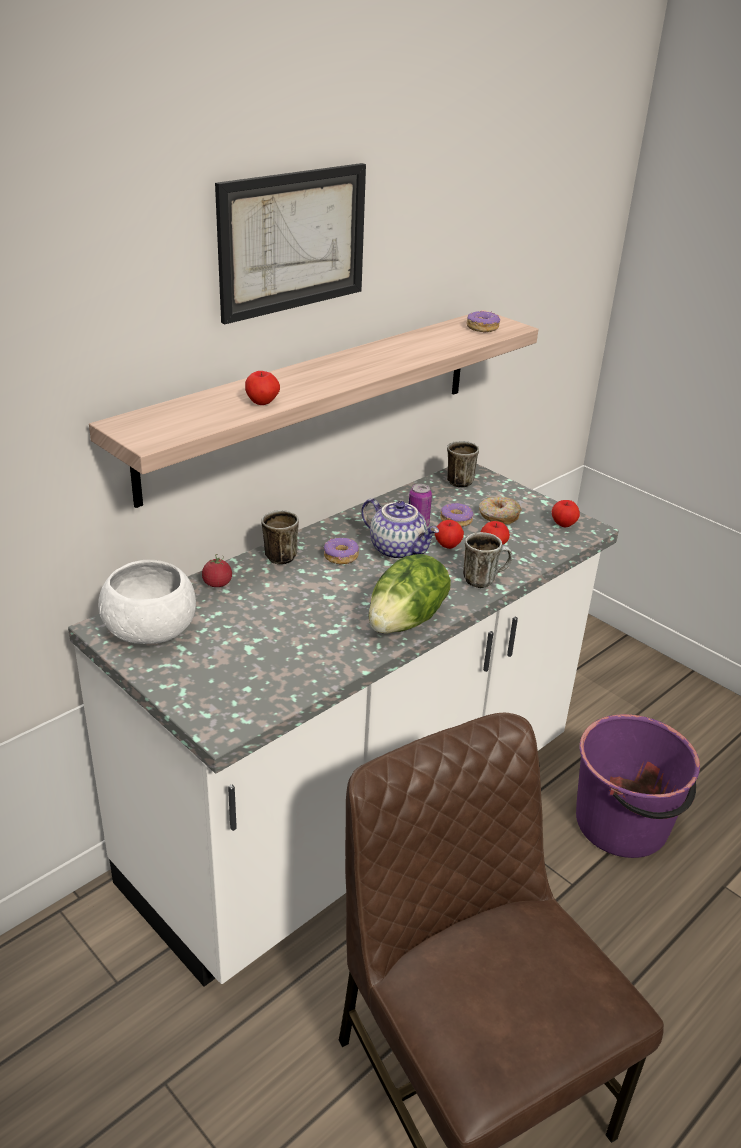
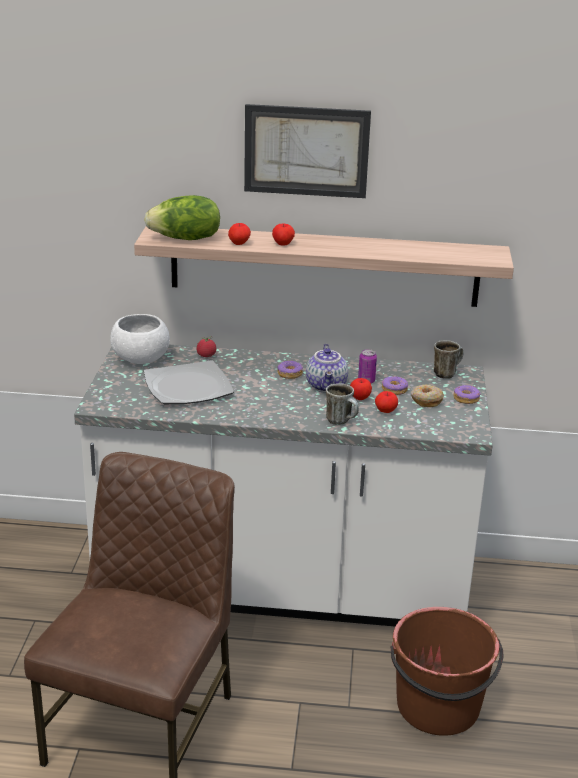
camera: 50 degrees right, 5 degrees down
mug [261,510,299,565] -> none
lettuce [369,554,451,634] -> lettuce moved to [144,195,220,240]
donut [467,311,500,333] -> donut moved to [454,385,481,404]
apple [552,500,580,527] -> apple moved to [272,224,295,245]
purple bucket [576,714,700,858] -> brown bucket [391,607,504,736]
none -> plate [144,360,234,404]

